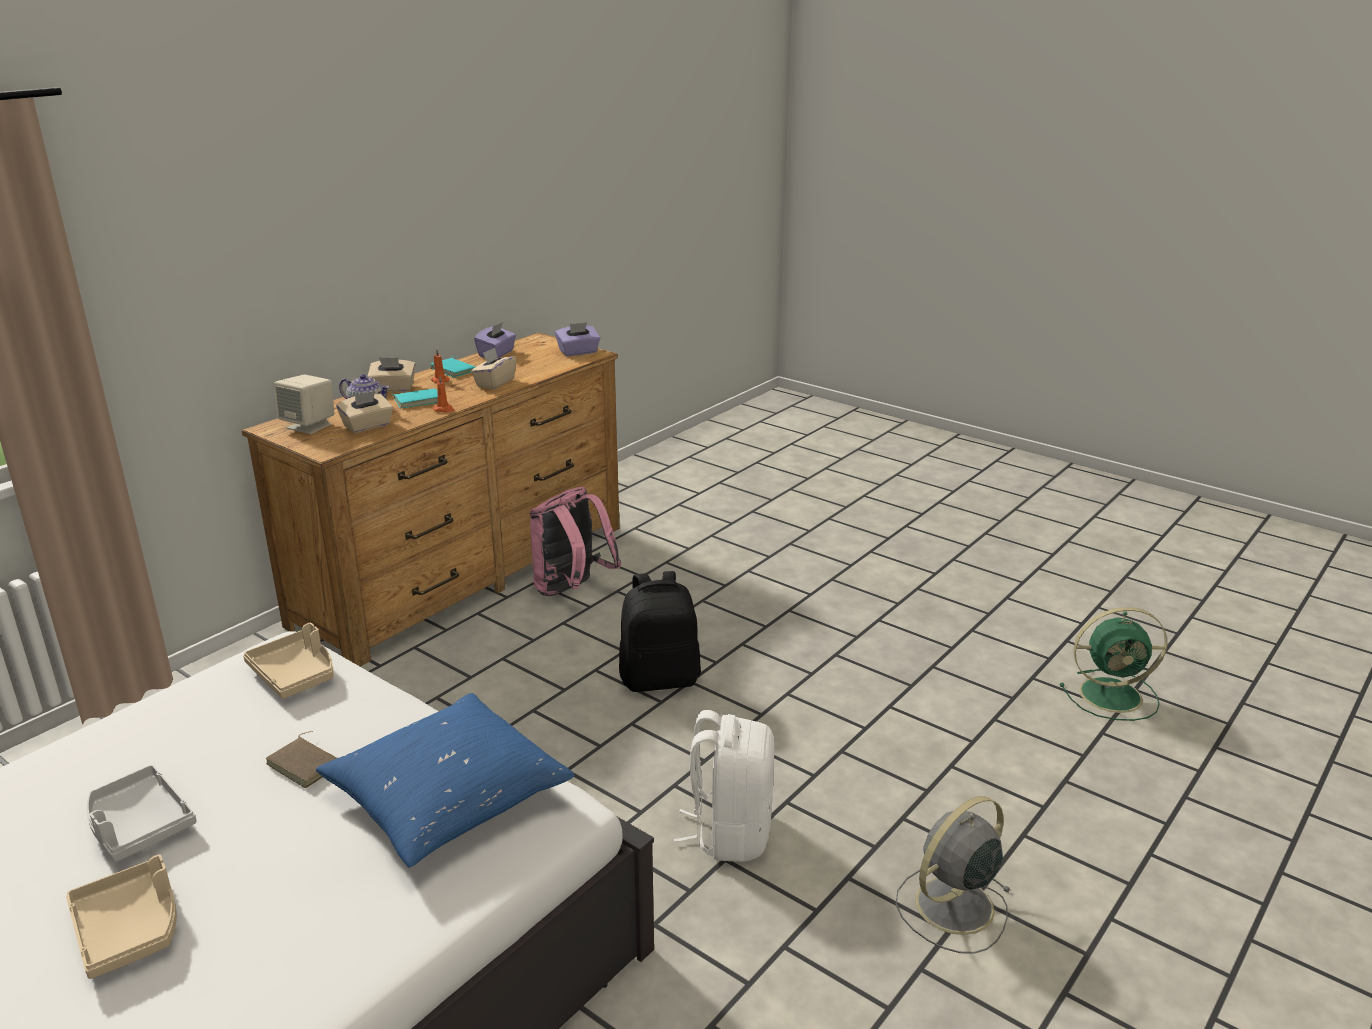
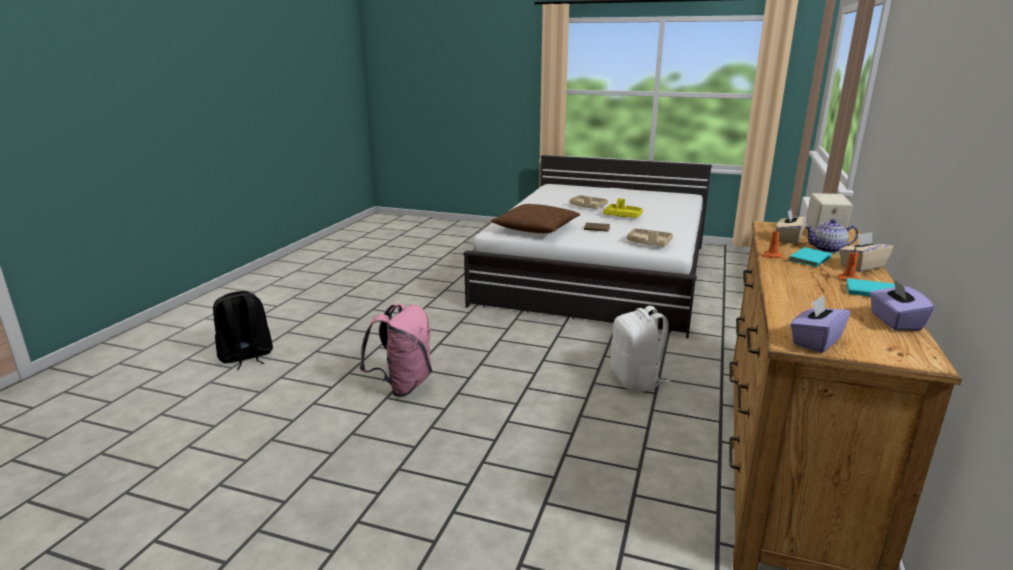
camera: 160 degrees right, 5 degrees down
grey tray [86,765,197,862] -> yellow tray [603,198,643,218]
blue pillow [316,693,575,868] -> brown pillow [491,204,580,233]
beige tissue box [471,347,517,389] -> none
pink backpack [530,487,622,596] -> pink backpack moved to [359,303,432,397]
black backpack [619,571,701,692] -> black backpack moved to [213,291,273,370]
white backpack [674,710,774,862] -> white backpack moved to [611,306,670,392]
grey fan [896,796,1011,954] -> none
green fan [1060,607,1167,721] -> none

